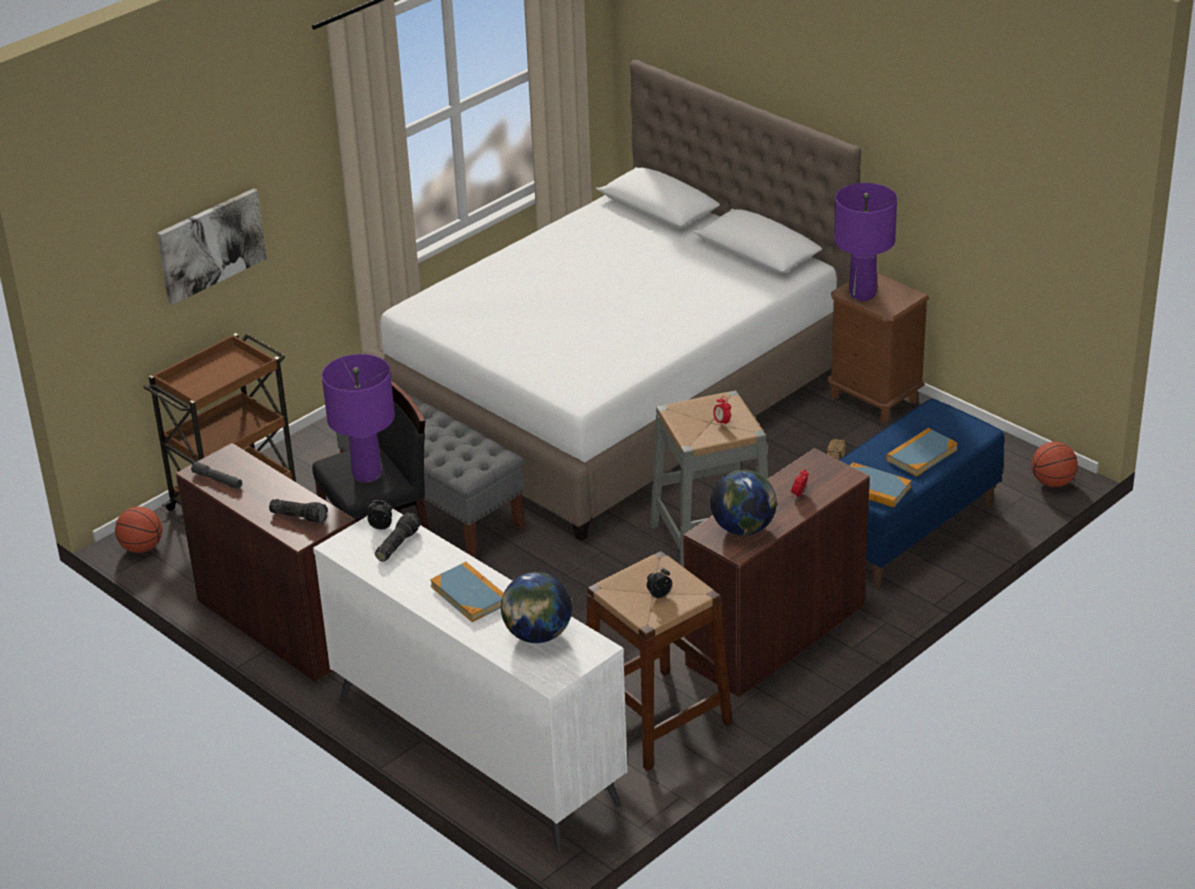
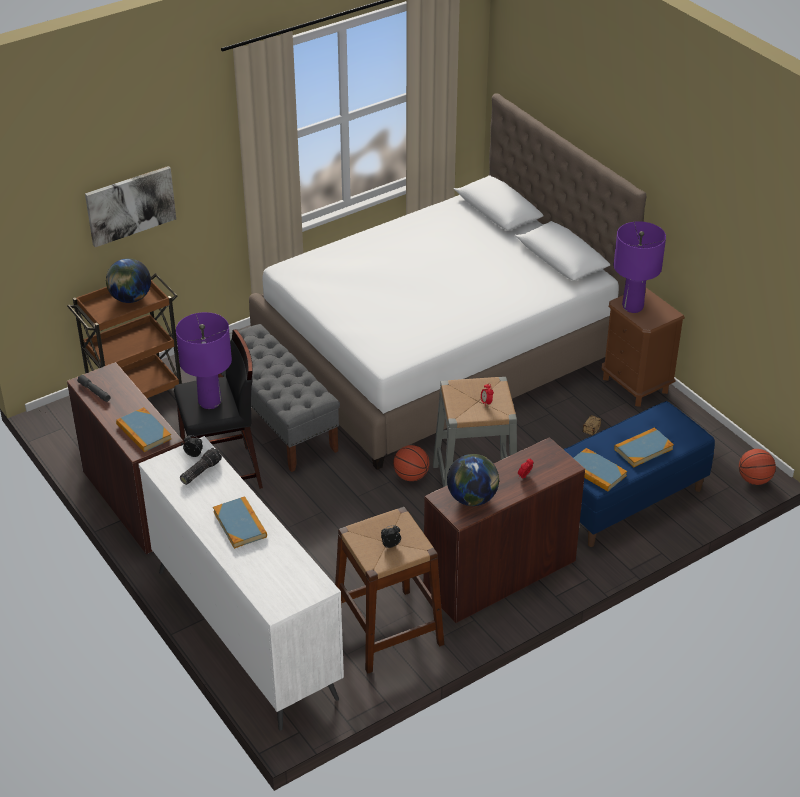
camera: 10 degrees right, 5 degrees up
basketball [115,507,162,553] -> basketball moved to [393,445,430,481]
flashlight [269,499,328,523] -> book [116,407,172,452]
globe [501,572,572,643] -> globe moved to [106,258,151,303]

